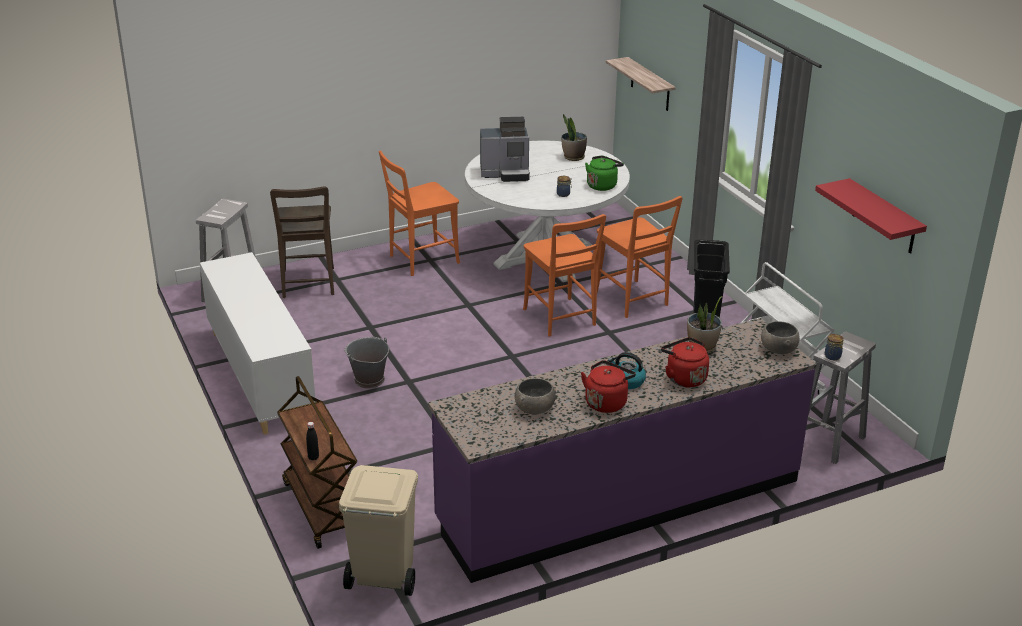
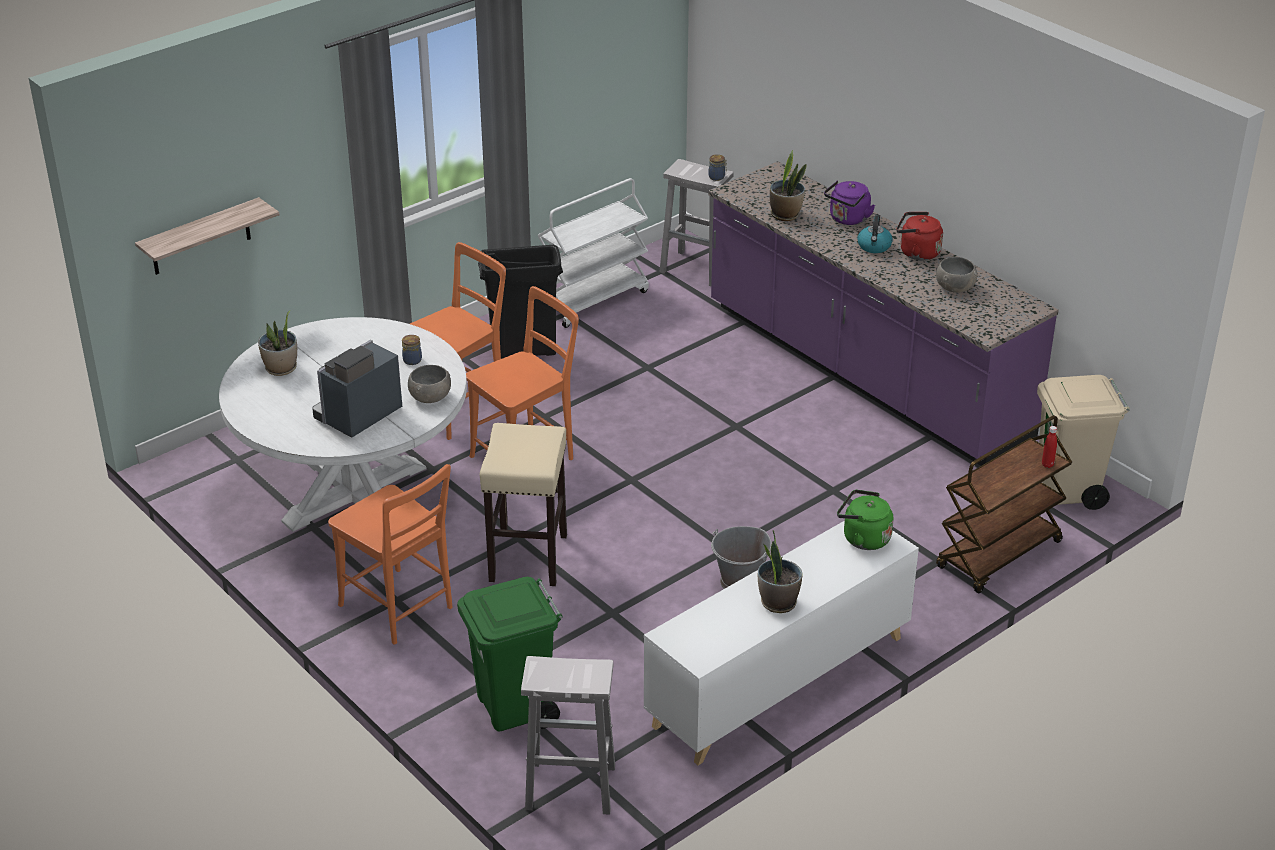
camera: 105 degrees left, 5 degrees up
brown chair [270,186,334,298] -> green trash can [457,577,563,732]
black bottle [306,422,319,460] -> red bottle [1042,426,1057,468]
coffee machine [480,117,530,182] -> coffee machine turned 120 degrees counterclockwise [312,340,402,438]
green kettle [585,156,624,191] -> green kettle moved to [837,490,893,550]
red kettle [661,337,709,388] -> purple kettle [824,181,875,225]
grey bowl [761,321,800,354] -> grey bowl moved to [408,365,451,403]
red shelf [815,178,927,254] -> none
none -> beige stool [480,423,567,586]
none -> potted plant [758,530,803,613]

